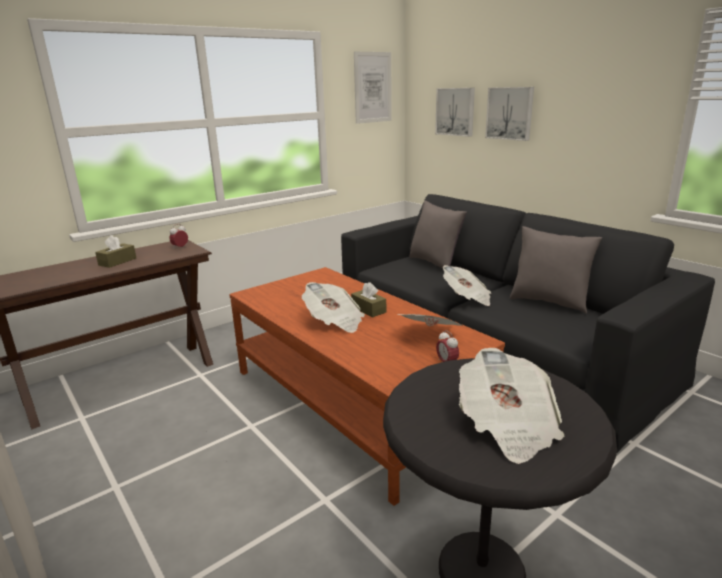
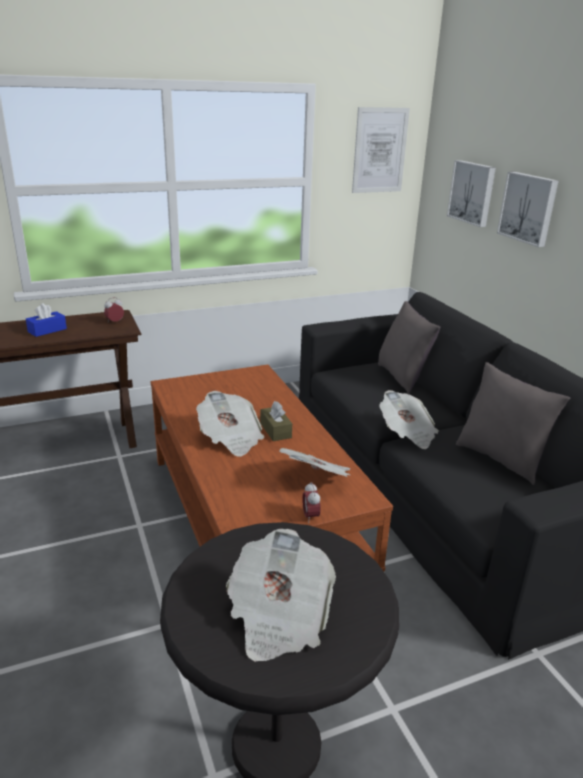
camera: 15 degrees right, 5 degrees up
brown tissue box [95,235,136,268] -> blue tissue box [26,303,67,337]

